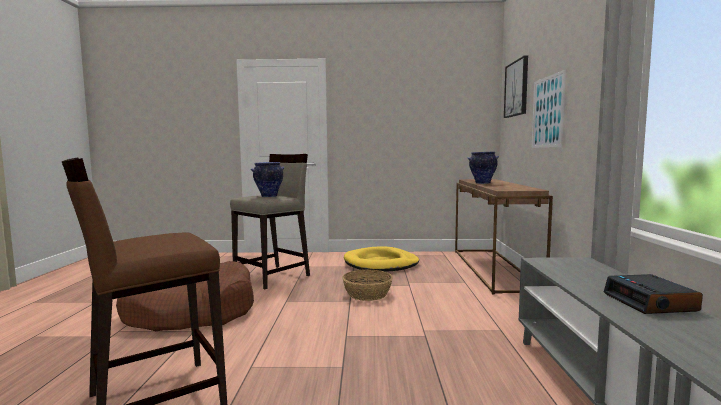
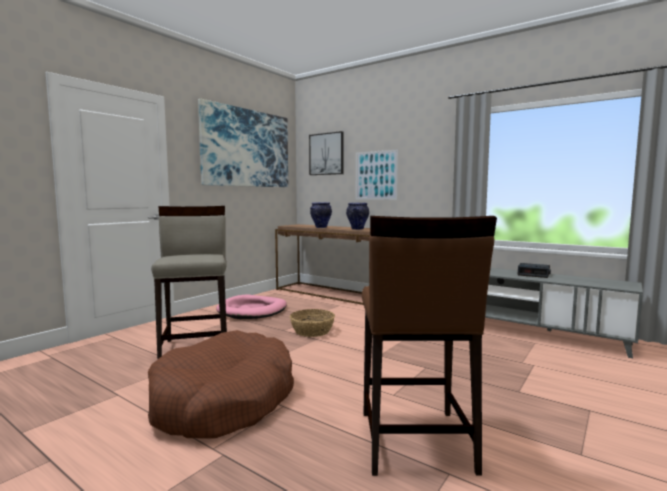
camera: 55 degrees left, 0 degrees up
vase [251,162,285,197] -> vase moved to [346,203,369,230]
yellow dog bed [344,246,419,272] -> pink dog bed [216,294,287,319]
none -> picture [198,99,288,187]

